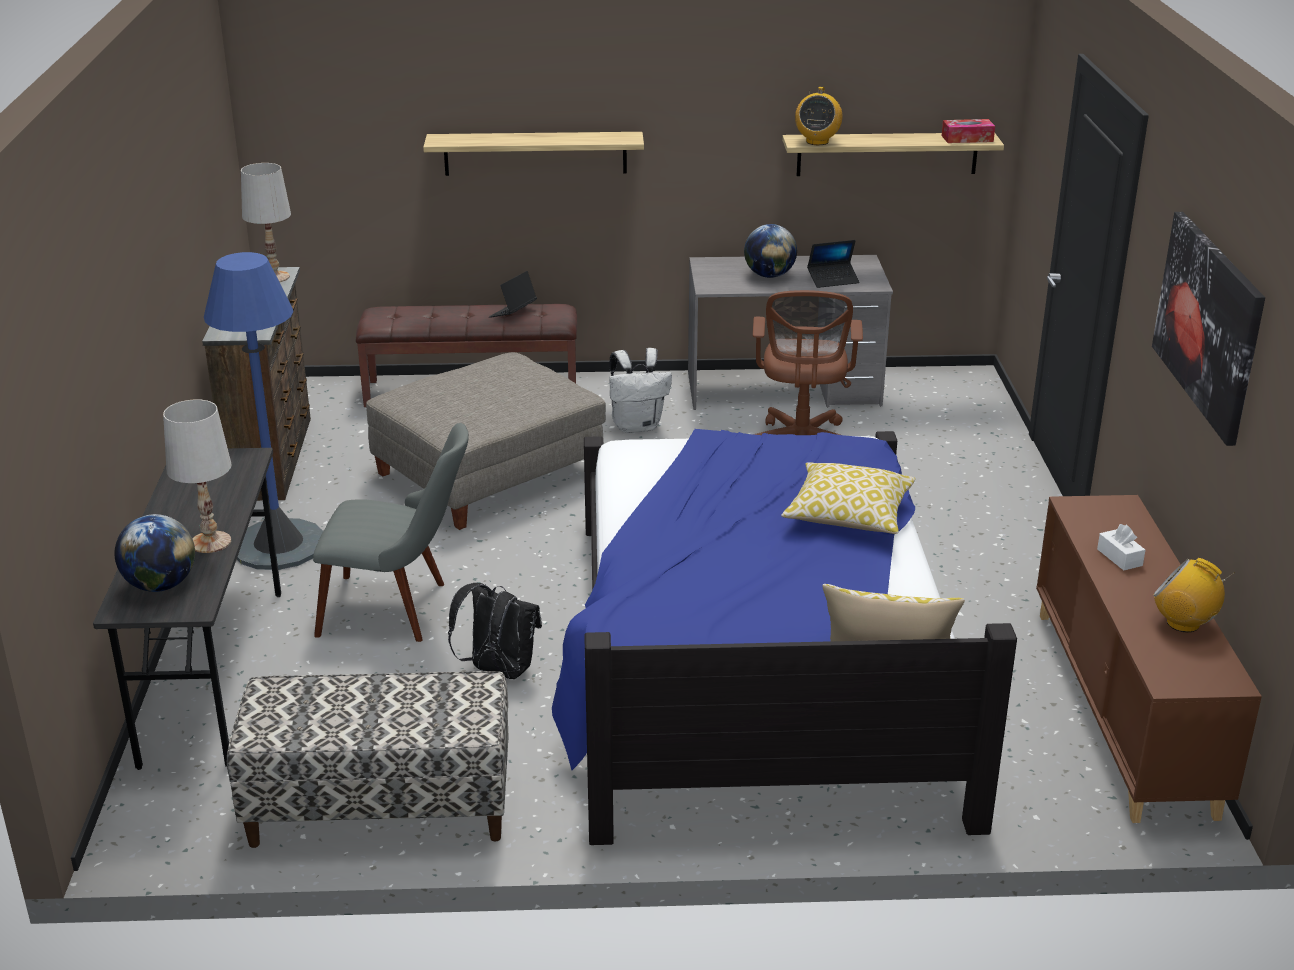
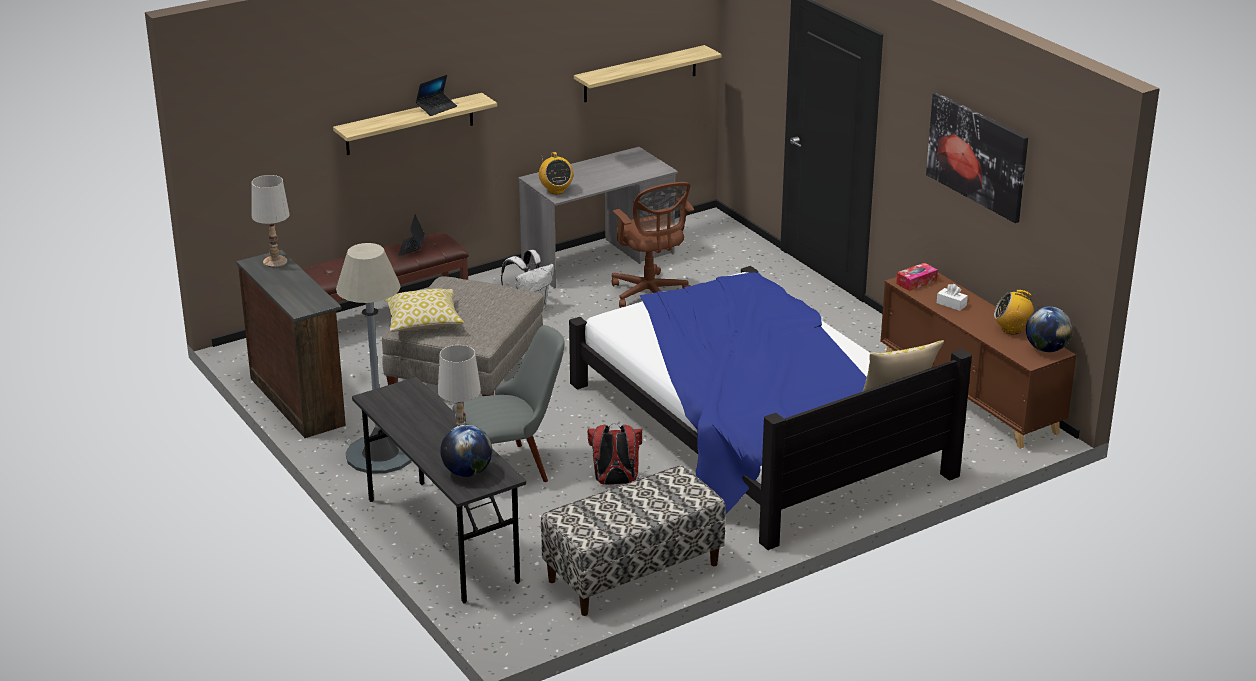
camera: 30 degrees left, 0 degrees up
blue floor lamp [204,252,323,570] -> grey floor lamp [336,243,412,474]
black backpack [448,583,542,679] -> red backpack [587,424,642,485]
globe [744,224,797,278] -> globe moved to [1026,307,1072,352]
pillow [781,462,915,534] -> pillow moved to [384,288,464,332]
radio [795,87,843,145] -> radio moved to [539,152,573,194]
laptop [807,240,860,288] -> laptop moved to [416,75,457,116]
tissue box [942,119,995,143] -> tissue box moved to [896,263,938,291]

